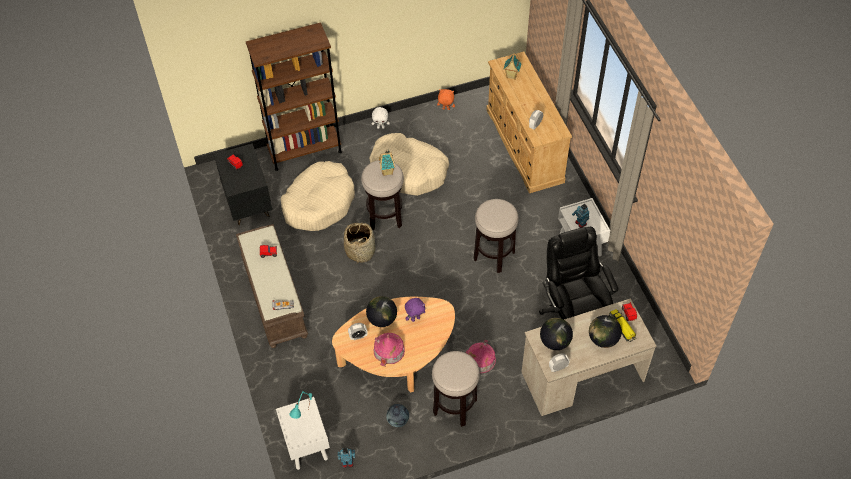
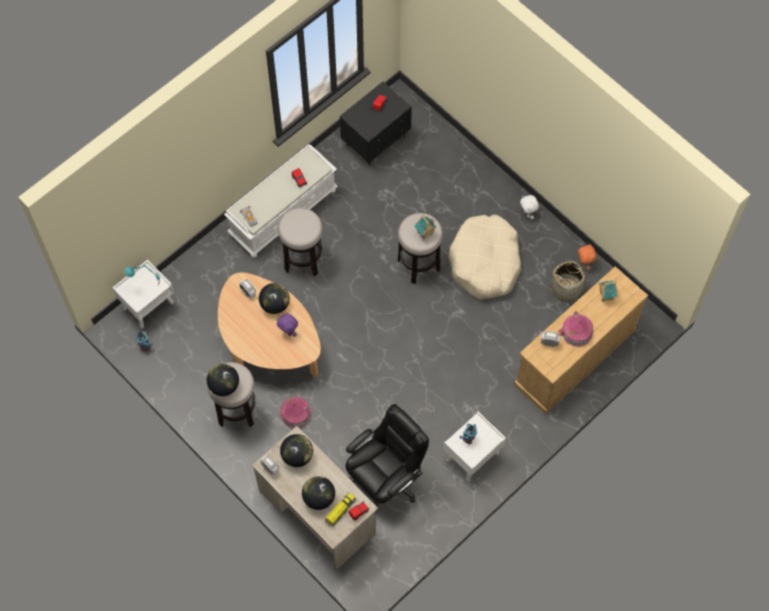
camera: 65 degrees right, 10 degrees up
brown bench [236,224,308,348] -> white bench [224,144,338,257]
brown bookcase [246,22,342,171] -> none
beige dog bed [281,161,355,231] -> none
basket [344,222,375,264] -> basket moved to [548,261,592,302]
toy house [373,333,405,367] -> toy house moved to [559,311,593,347]
football [386,404,409,427] -> none
stool [474,199,519,273] -> stool moved to [278,208,323,276]
none -> globe [207,364,239,396]

